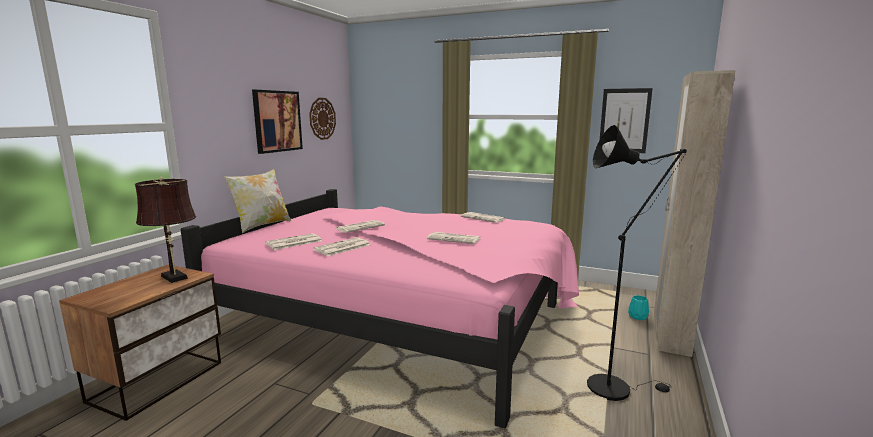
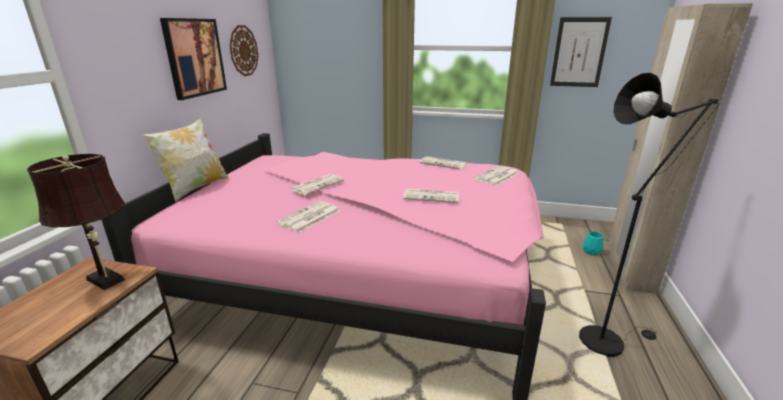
camera: 10 degrees left, 10 degrees up
newspaper [265,233,321,250] -> newspaper moved to [474,166,519,186]

